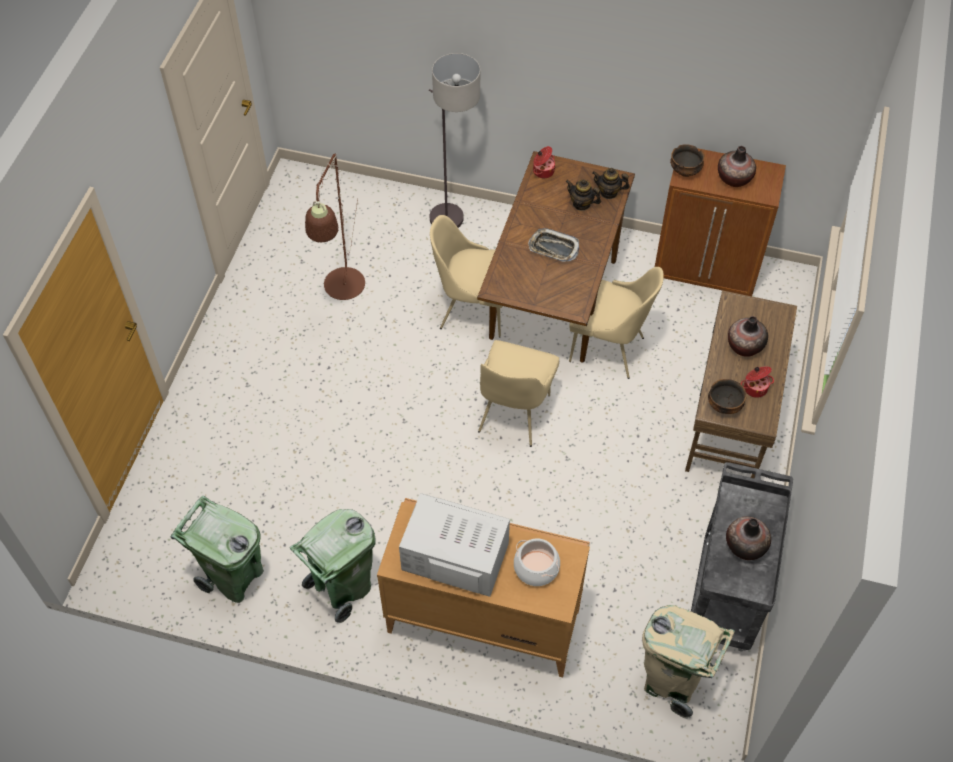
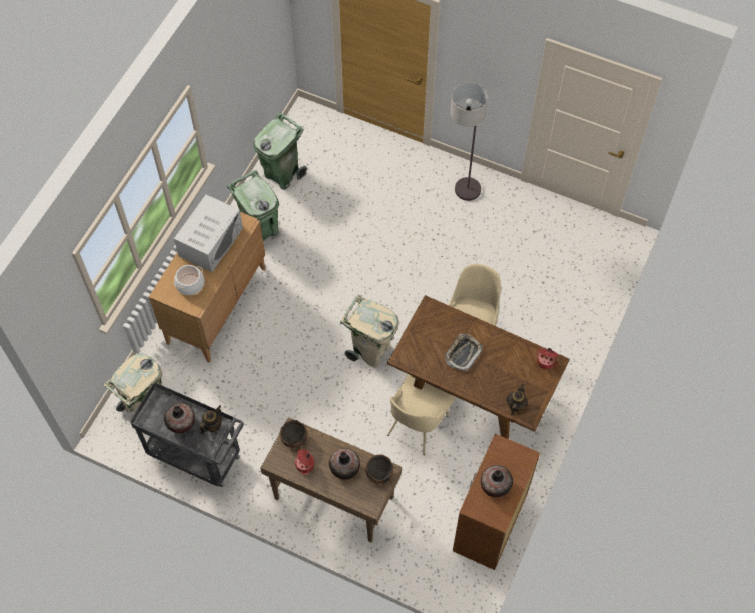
camera: 100 degrees right, 5 degrees up
brown floor lamp [305,153,365,300] -> none
grey floor lamp [429,53,480,228] -> grey floor lamp moved to [450,83,488,201]
beige chair [478,340,559,447] -> beige trash can [340,295,399,368]
teapot [566,179,601,211] -> teapot moved to [200,405,222,434]
bowl [670,144,705,177] -> bowl moved to [365,455,393,484]

